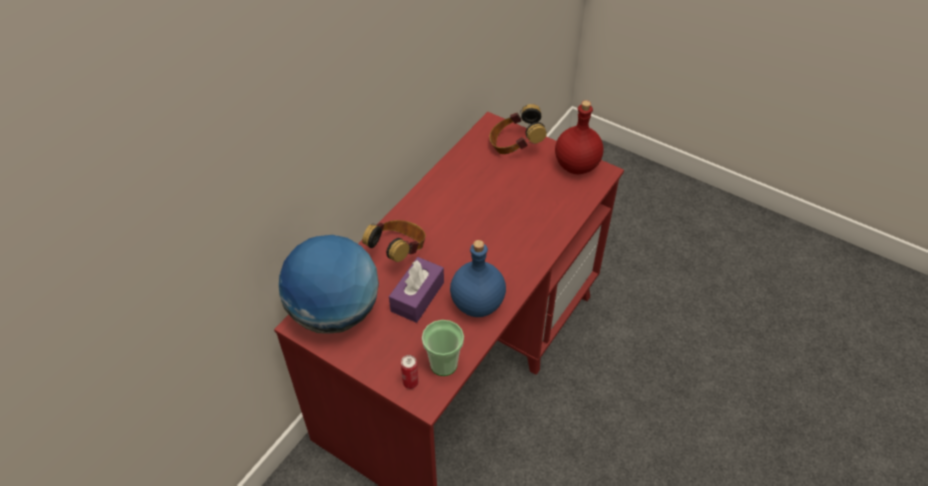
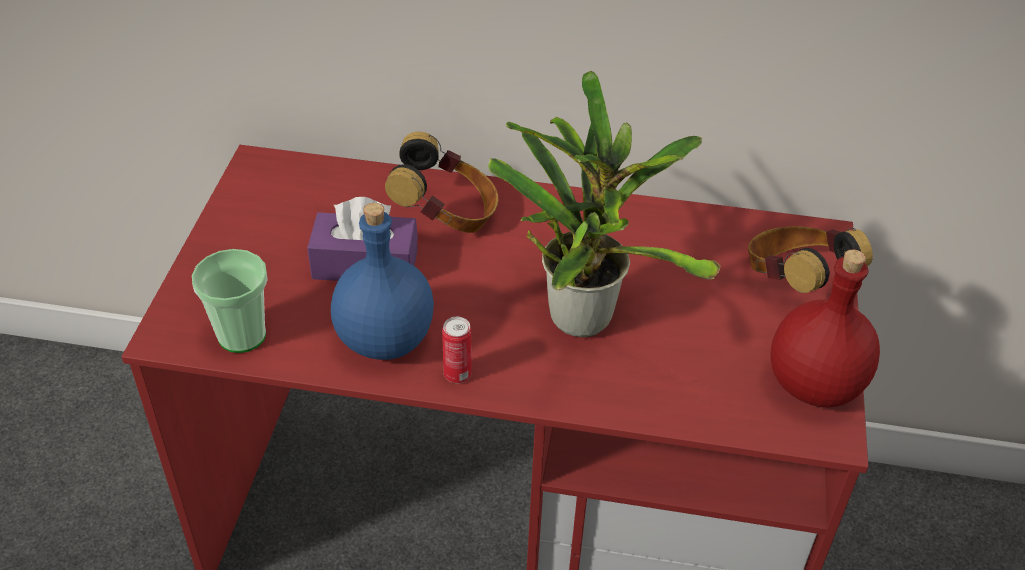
camera: 65 degrees right, 5 degrees down
globe [279,235,379,334] -> none
can [401,355,419,389] -> can moved to [442,317,472,383]
none -> potted plant [488,71,721,337]

